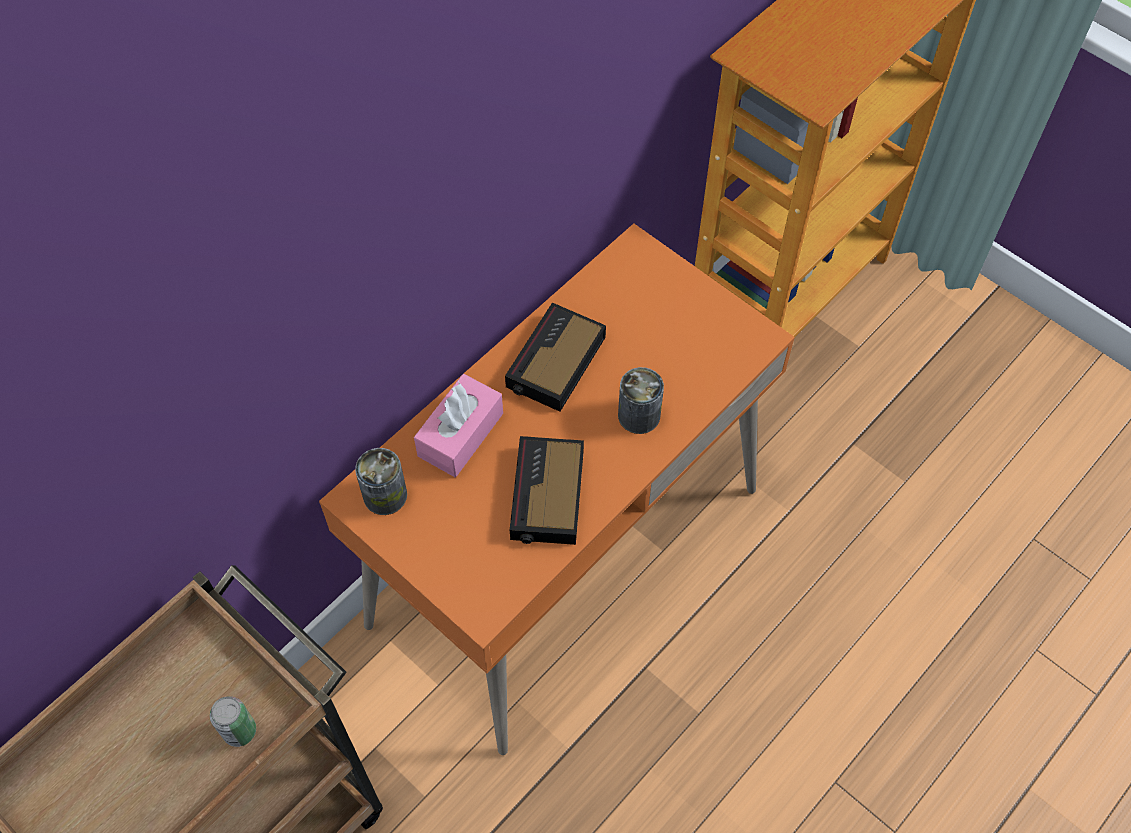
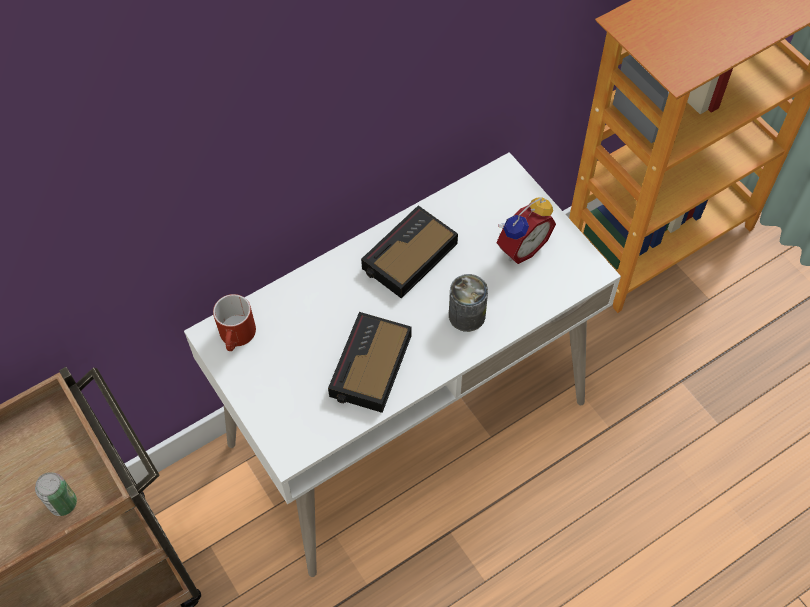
camera: 15 degrees right, 0 degrees up
orange desk [319,223,795,755] -> white desk [184,152,621,577]
can [355,448,407,515] -> red mug [213,294,256,351]
pink tissue box [414,374,503,477] -> none
none -> alarm clock [496,197,556,264]

